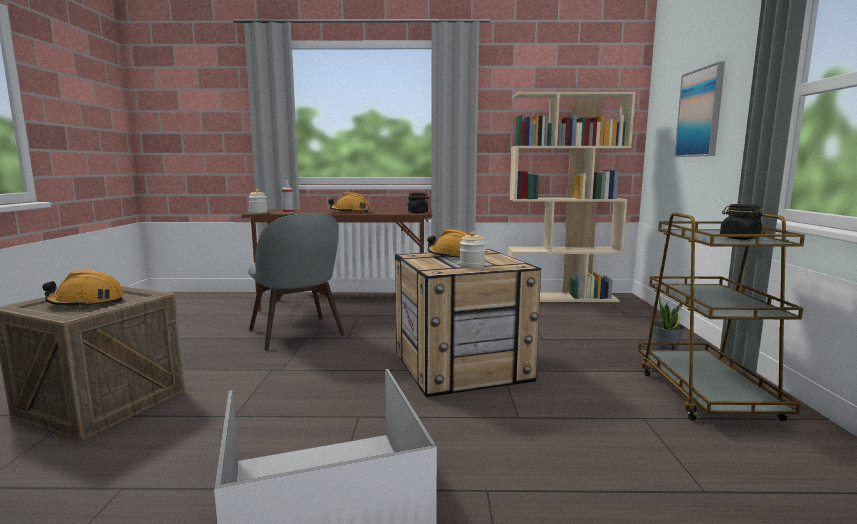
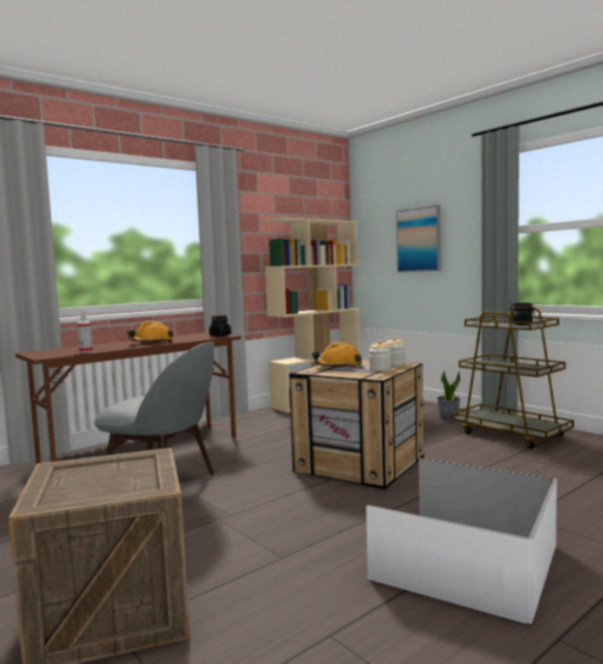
camera: 40 degrees left, 5 degrees down
orange hard hat [42,270,125,308] -> none
jar [248,189,268,213] -> jar moved to [385,337,406,367]

